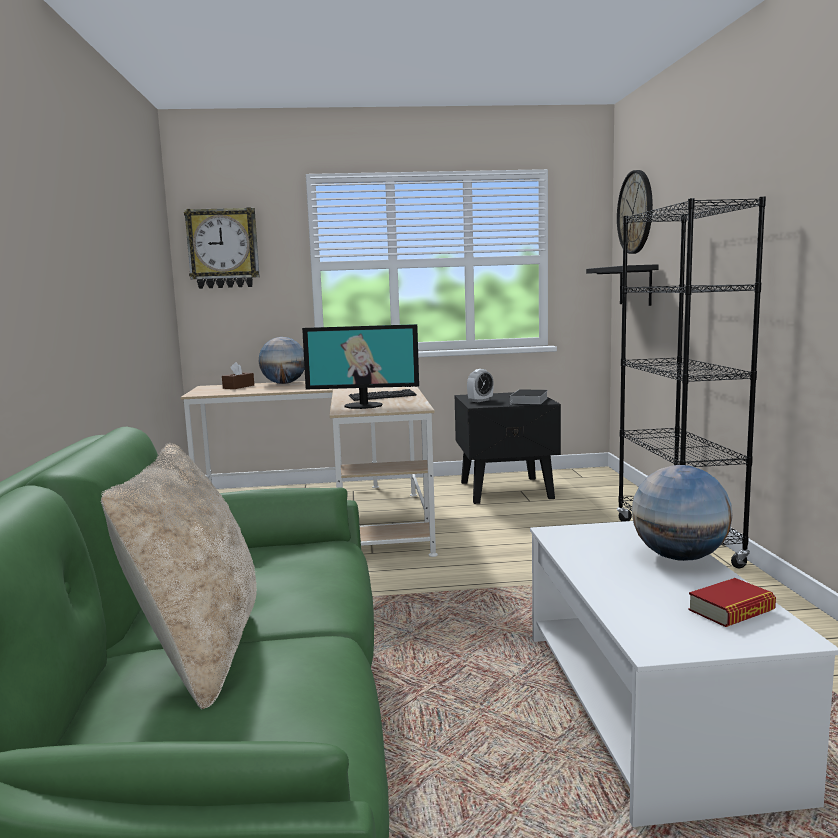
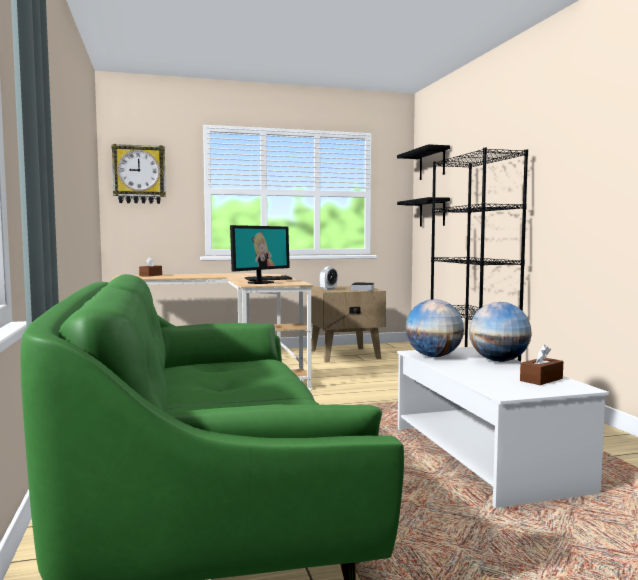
camera: 10 degrees left, 5 degrees down
beige pillow [100,443,257,709] -> none
globe [259,337,305,384] -> globe moved to [405,299,464,357]
monitor [302,324,419,409] -> monitor turned 45 degrees counterclockwise [230,225,290,284]
black nightstand [455,392,561,504] -> beige nightstand [311,286,386,362]
wall clock [617,170,653,254] -> black shelf [397,144,450,180]
book [688,578,776,627] -> brown tissue box [520,344,563,385]

